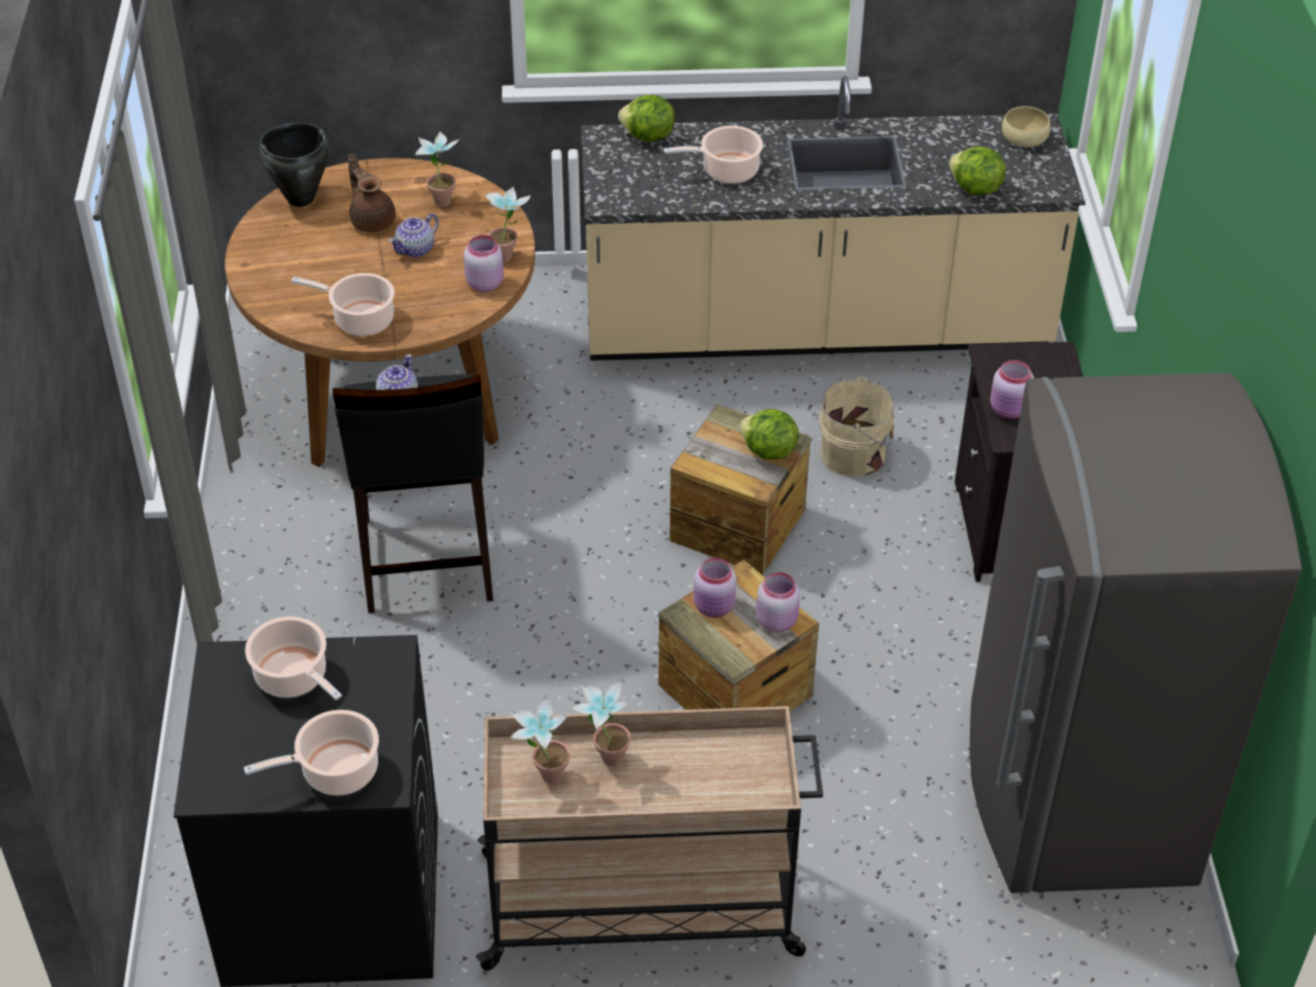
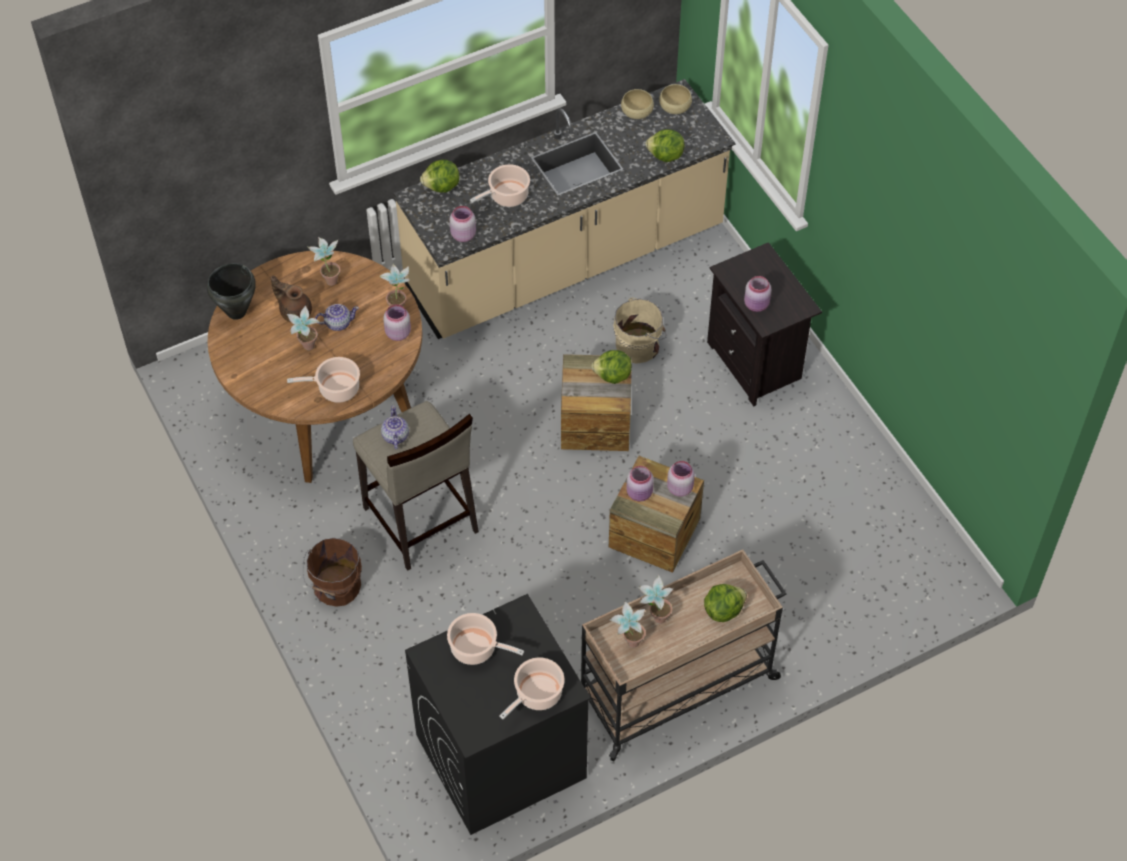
camera: 25 degrees left, 10 degrees up
black stool [333,374,493,613] -> beige stool [353,401,479,571]
teapot [389,213,439,257] -> teapot turned 120 degrees counterclockwise [315,304,359,331]
grey fridge [970,373,1302,893] -> none
none -> potted plant [287,305,320,350]
none -> brown bucket [302,538,362,607]
none -> pink jar [450,206,476,242]
none -> beige bowl [621,89,654,119]
none -> lettuce [704,584,747,622]

